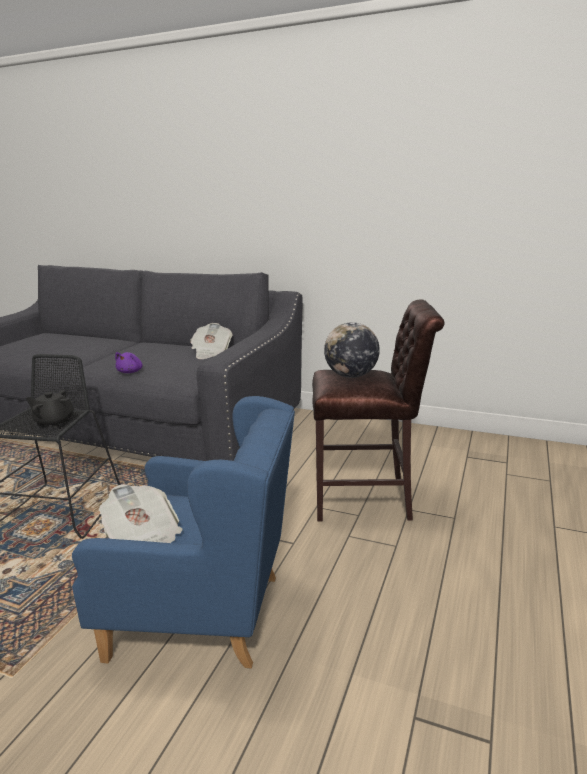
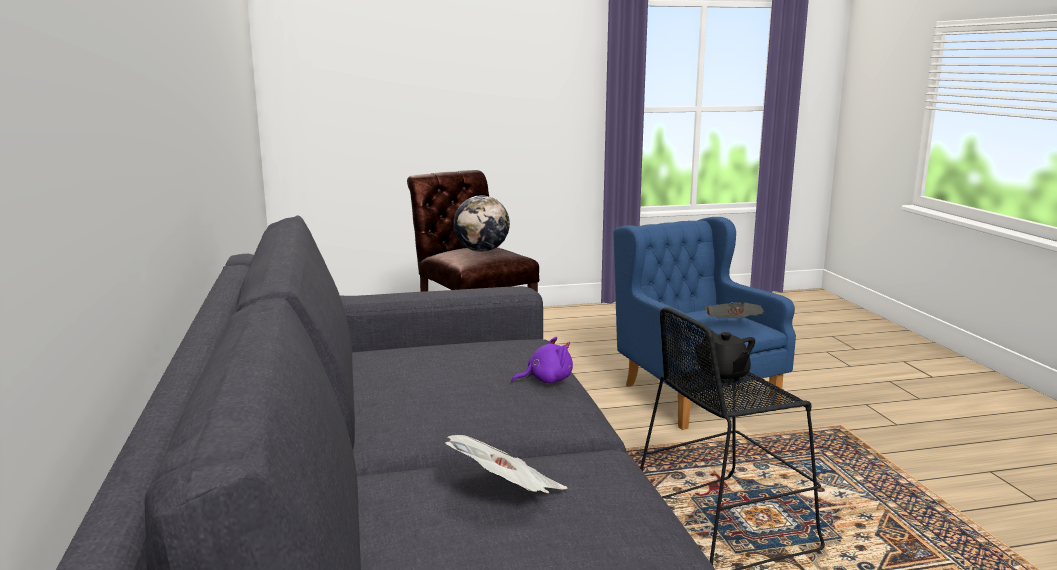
camera: 125 degrees left, 5 degrees down
newspaper [190,323,232,359] -> newspaper moved to [445,435,567,493]

